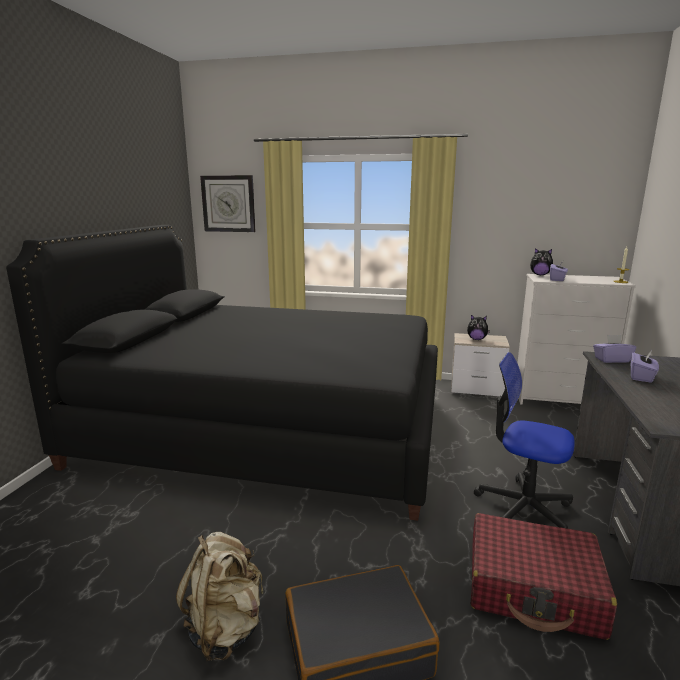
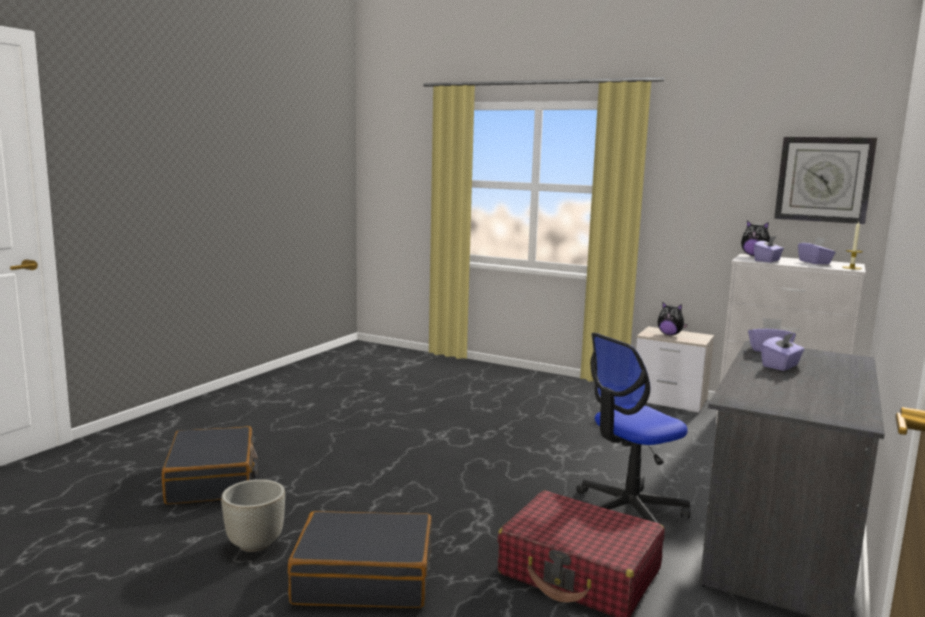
camera: 15 degrees right, 5 degrees down
black bed [6,225,438,521] -> none
beige backpack [176,532,263,661] -> grey planter [221,479,285,552]
wall clock [200,175,256,232] -> wall clock moved to [774,137,877,224]
office chair [474,352,575,529] -> office chair turned 75 degrees counterclockwise [576,333,691,541]
none -> black suitcase [162,426,258,504]
none -> purple tissue box [798,237,836,264]

